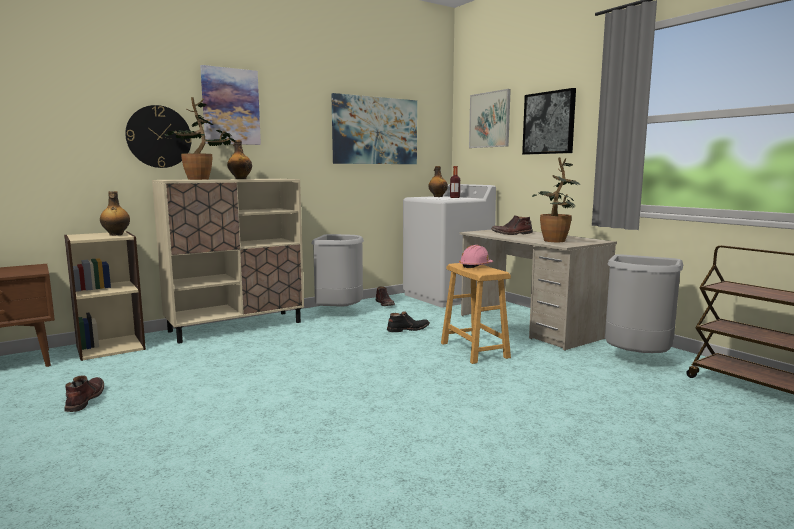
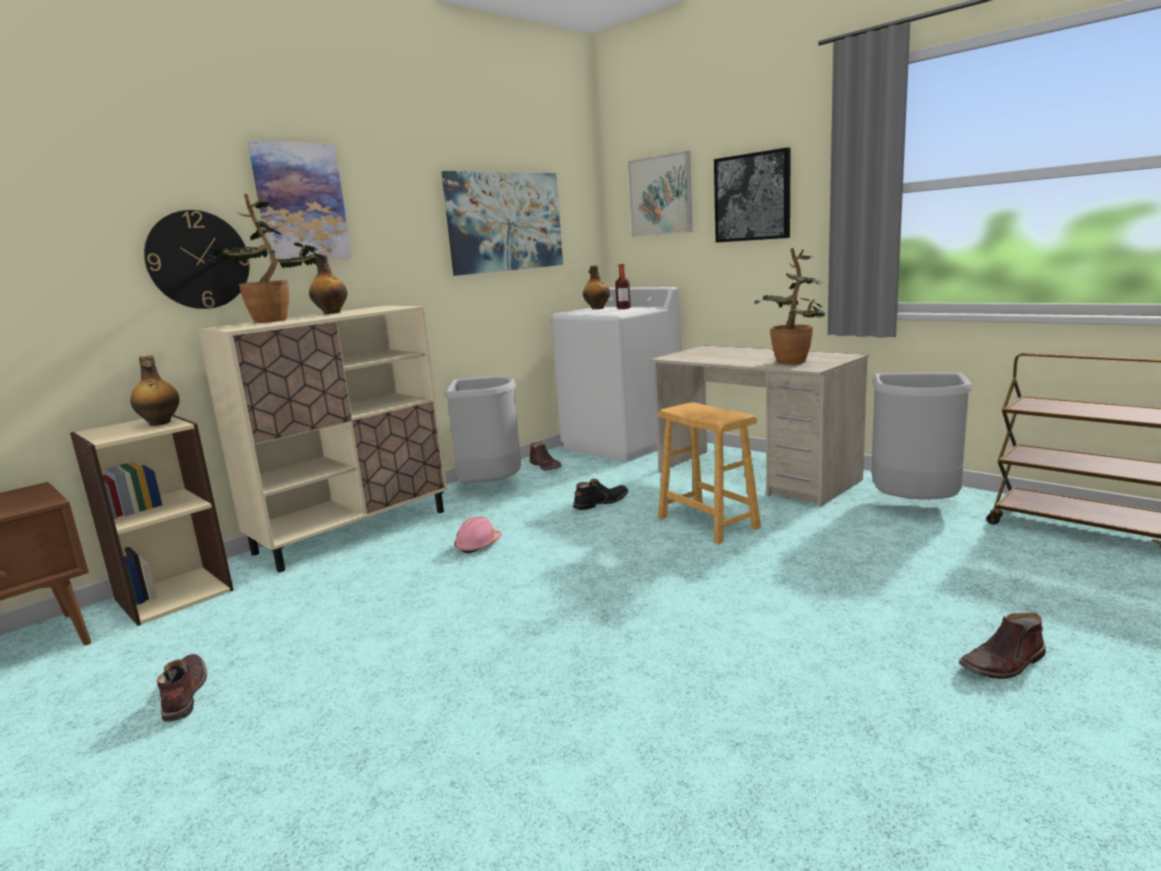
camera: 10 degrees left, 5 degrees up
pink hard hat [459,245,493,268] -> pink hard hat moved to [454,517,502,553]
brown boot [491,215,533,235] -> brown boot moved to [958,613,1046,679]

